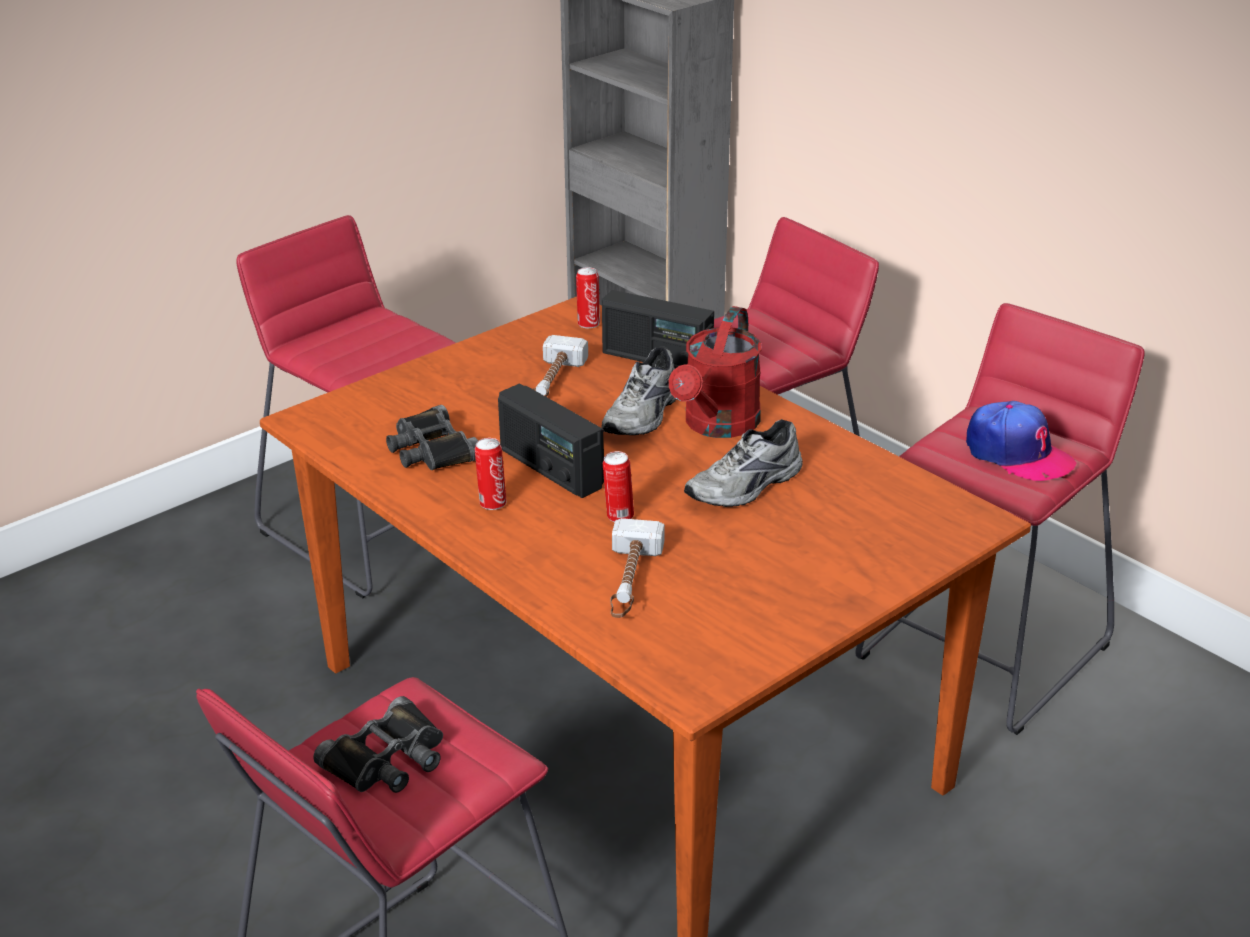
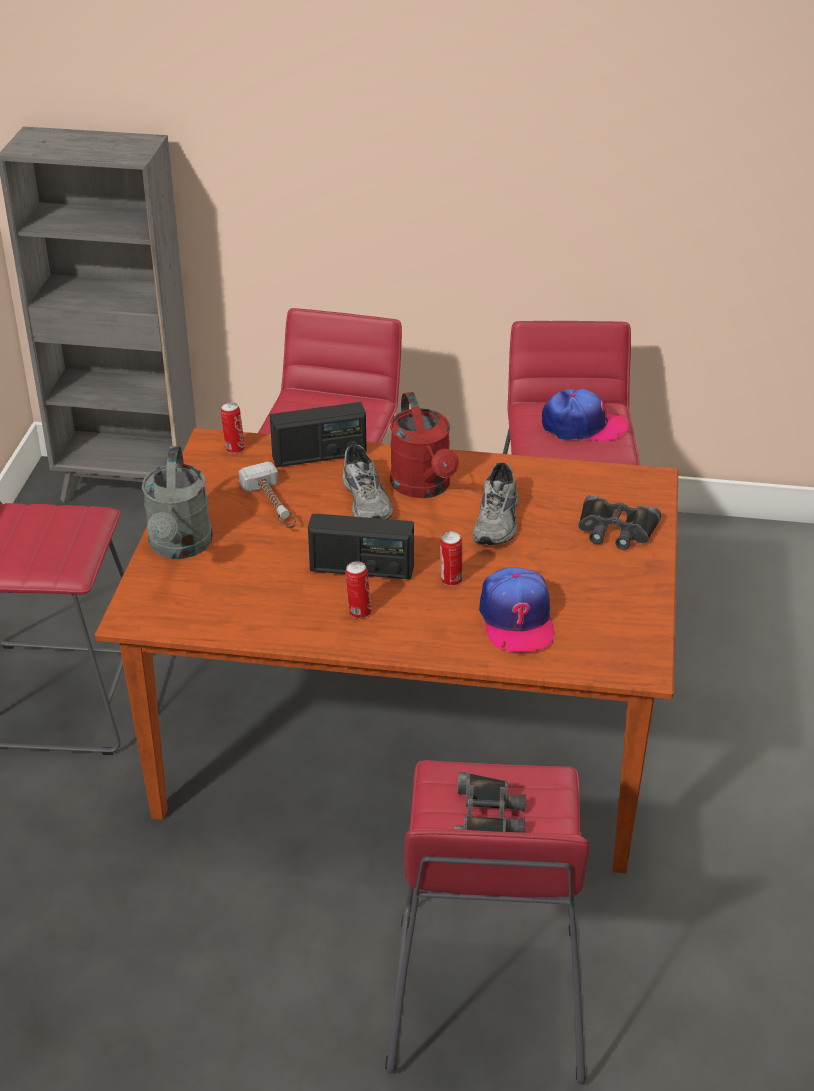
camera: 40 degrees left, 5 degrees up
black binoculars [386,405,478,470] -> black binoculars moved to [578,495,661,550]
hammer [610,518,665,618] -> cap [479,567,555,652]
none -> grey watering can [142,446,213,559]

